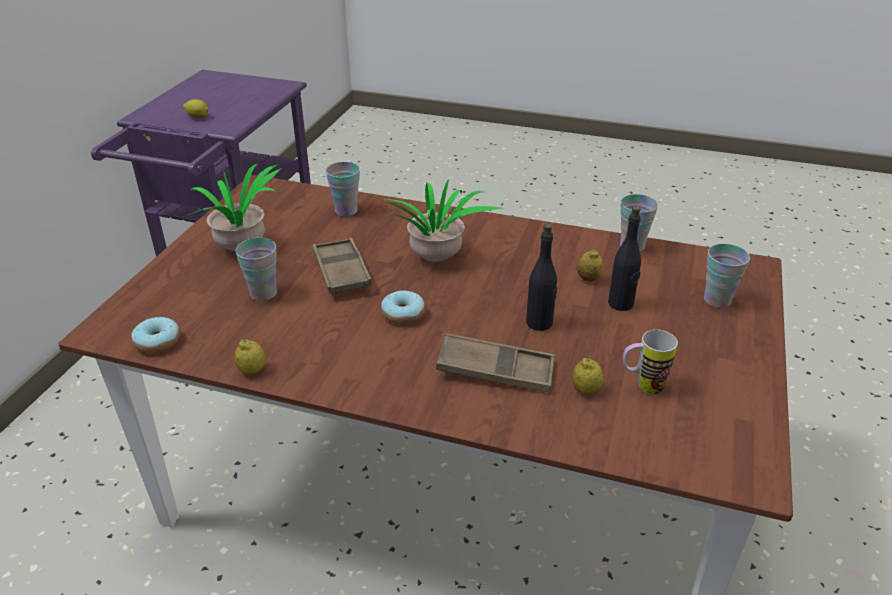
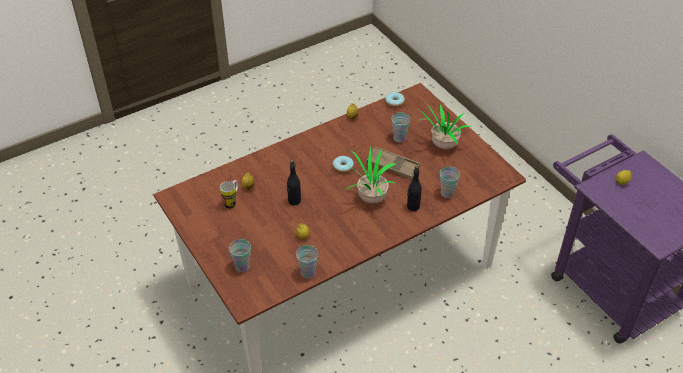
camera: 130 degrees right, 10 degrees up
brown tray [436,333,555,393] -> none
black bottle [608,206,641,311] -> black bottle moved to [407,165,422,211]

